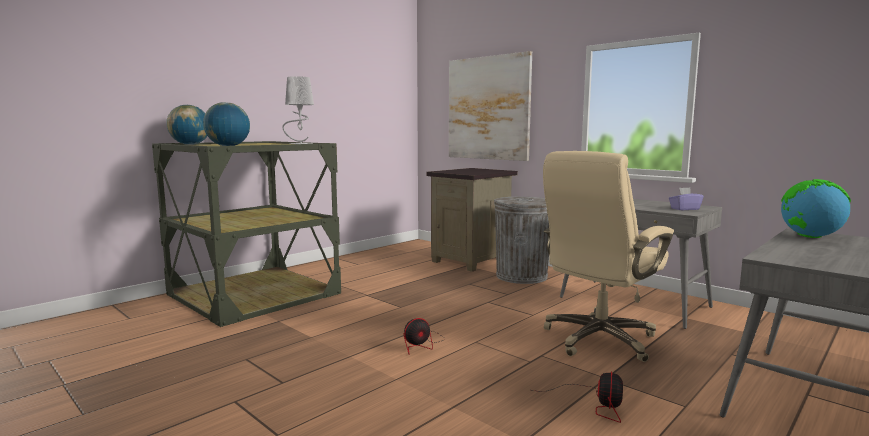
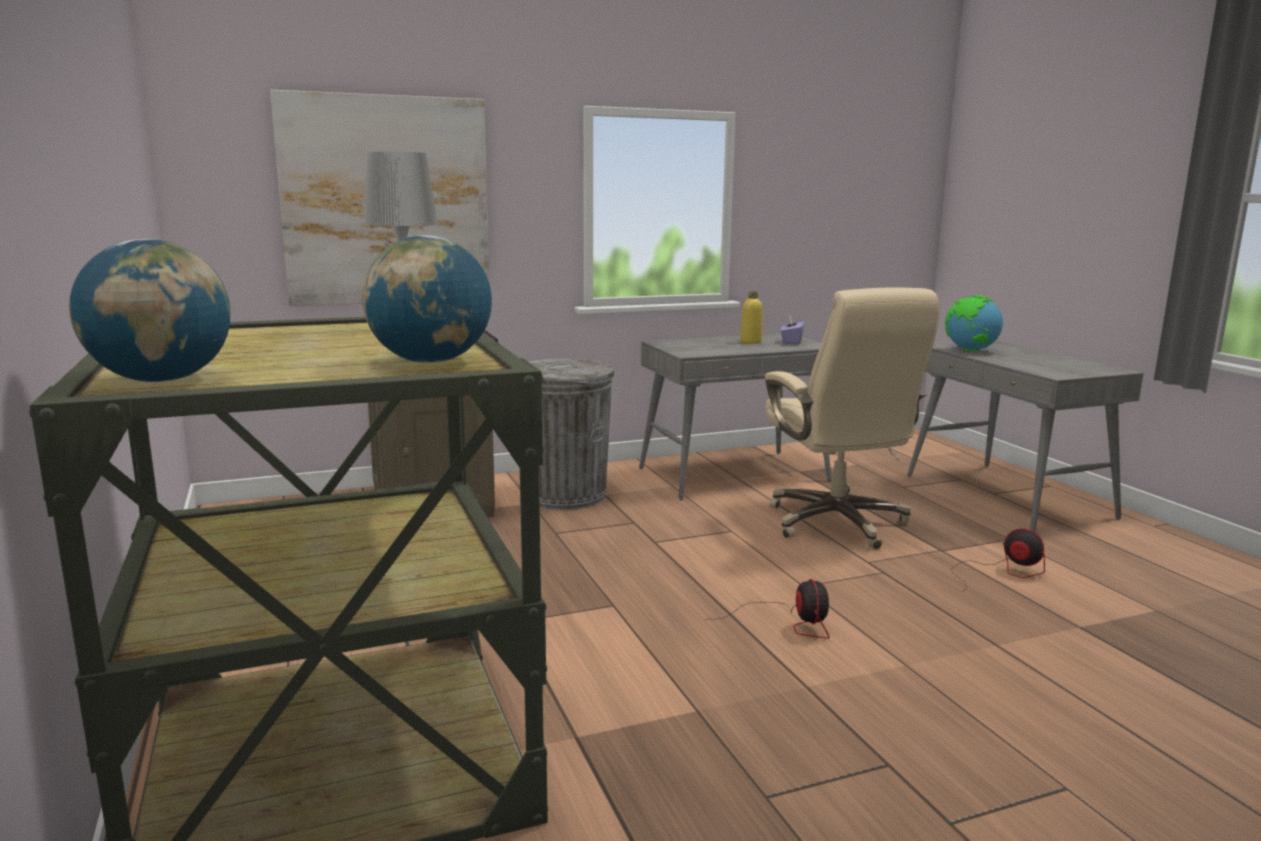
camera: 65 degrees left, 5 degrees up
none -> yellow bottle [740,291,762,344]

